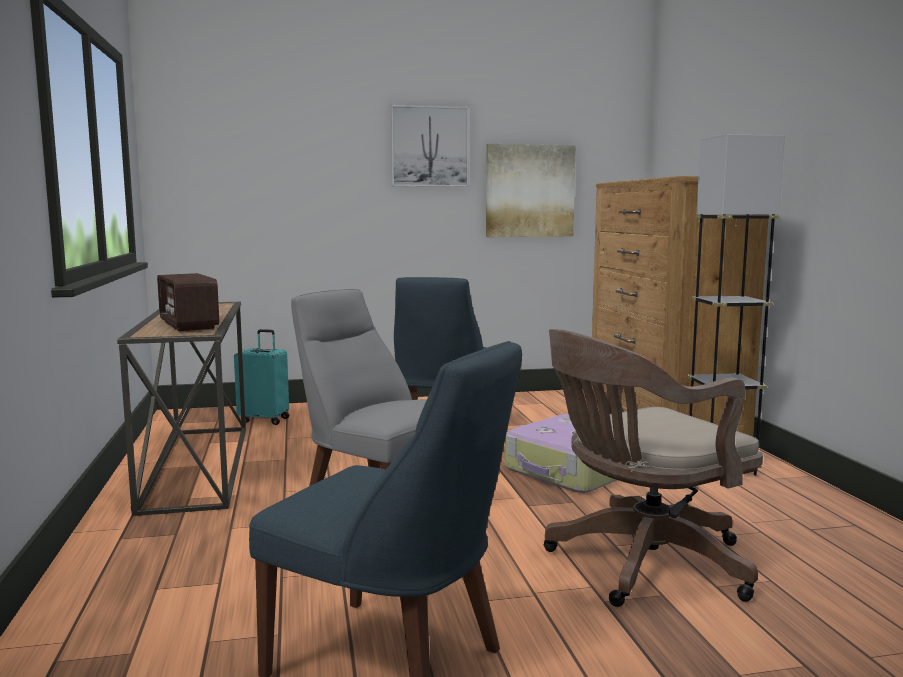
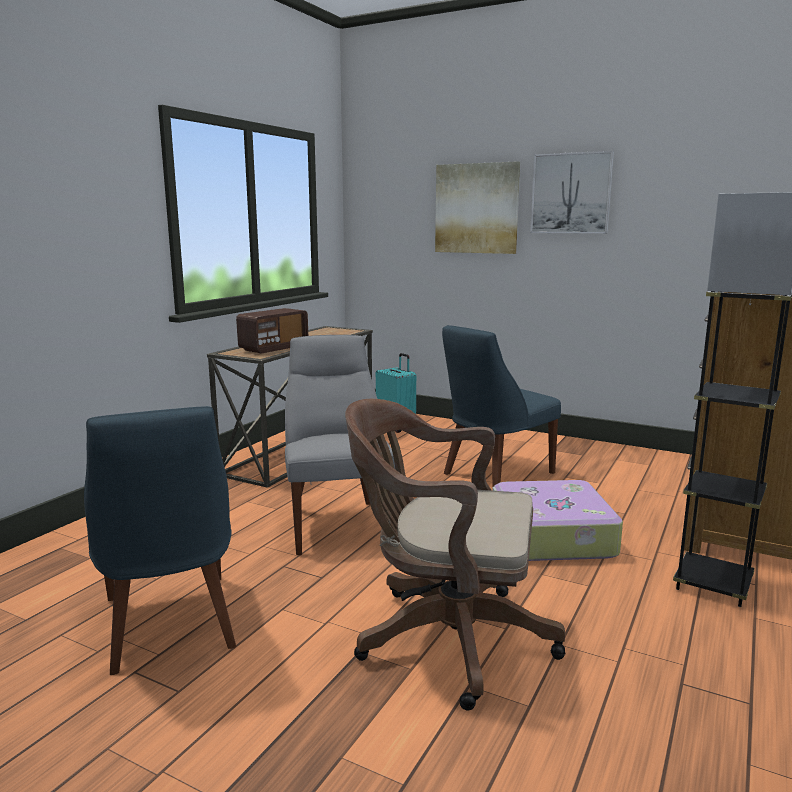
camera: 40 degrees right, 5 degrees up
radio [157,273,219,331] -> radio turned 150 degrees counterclockwise [236,308,308,354]
picture [486,144,576,237] -> picture moved to [435,161,520,254]

